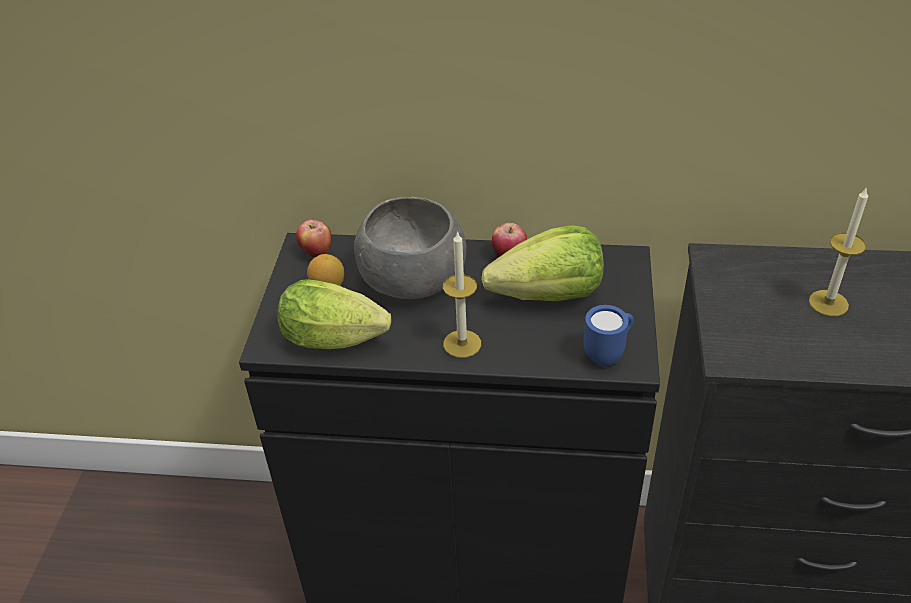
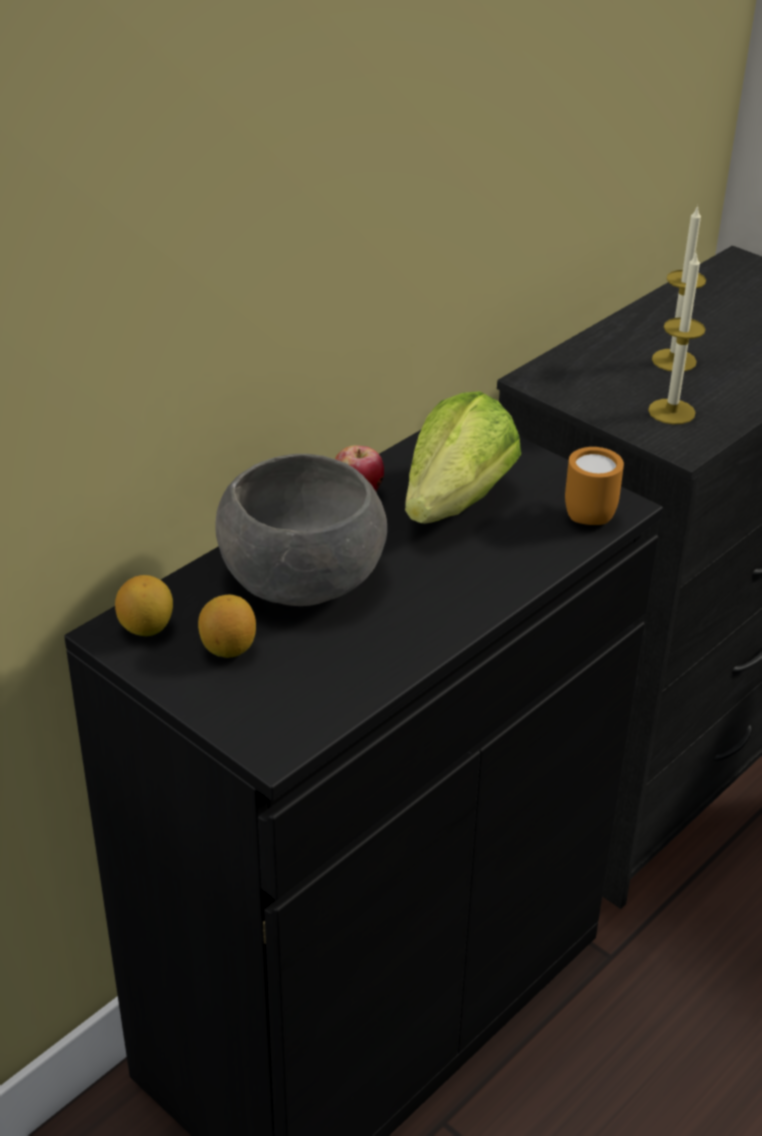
camera: 55 degrees left, 5 degrees down
lettuce [277,279,391,349] -> none
apple [296,220,332,259] -> lemon [115,575,173,636]
candle [443,231,481,358] -> candle moved to [648,251,706,424]
blue mug [584,305,634,367] -> orange mug [565,447,624,525]

